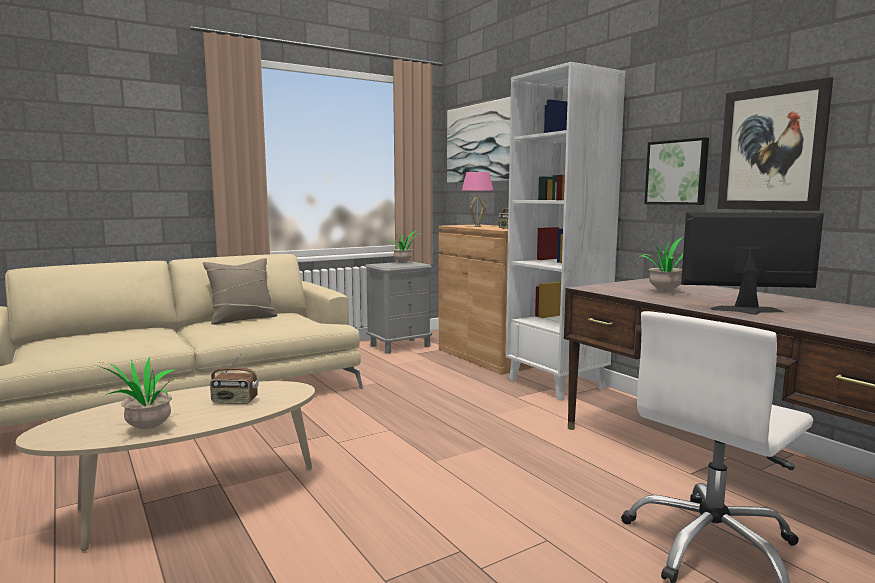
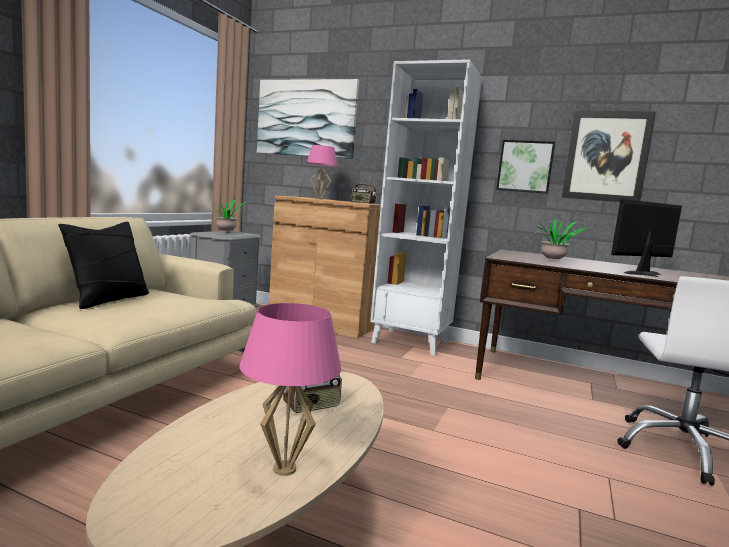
camera: 35 degrees left, 0 degrees up
potted plant [98,357,174,429] -> pink table lamp [240,303,341,476]
beige pillow [203,258,278,325] -> black pillow [58,222,149,309]

